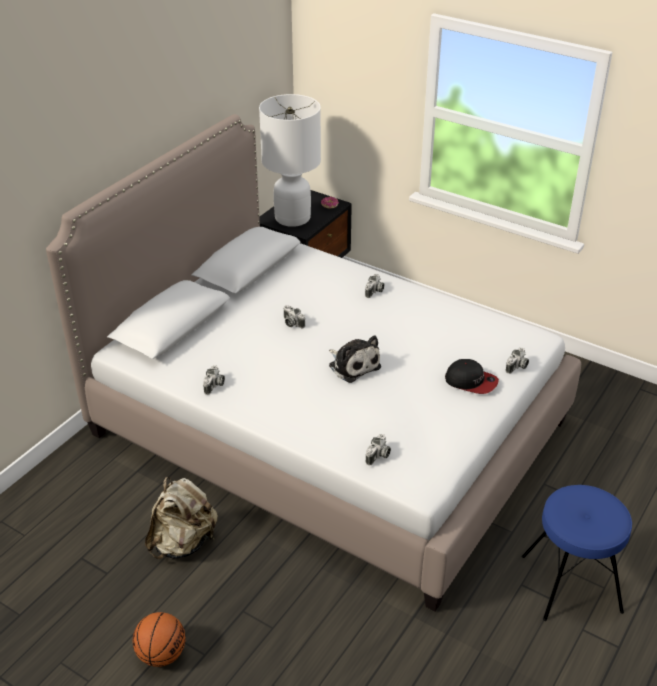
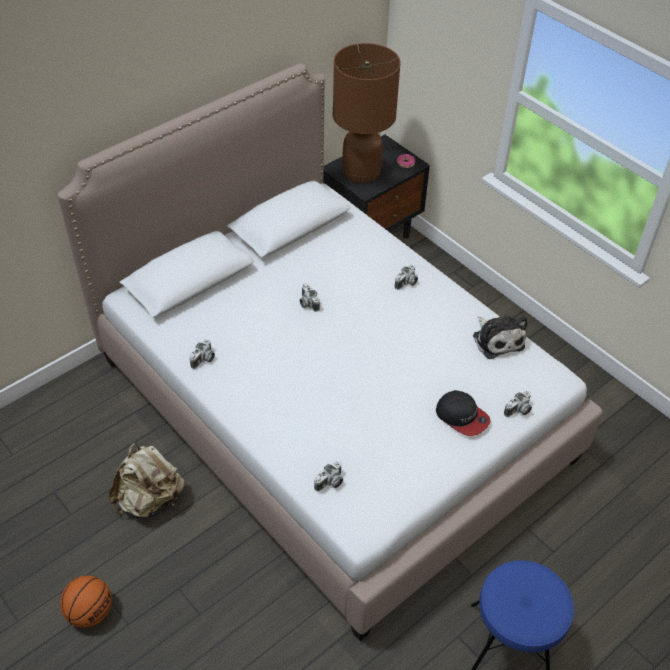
camera: 15 degrees right, 10 degrees up
white table lamp [259,94,321,227] -> brown table lamp [333,43,401,183]
plush toy [329,335,381,383] -> plush toy moved to [473,316,527,359]

